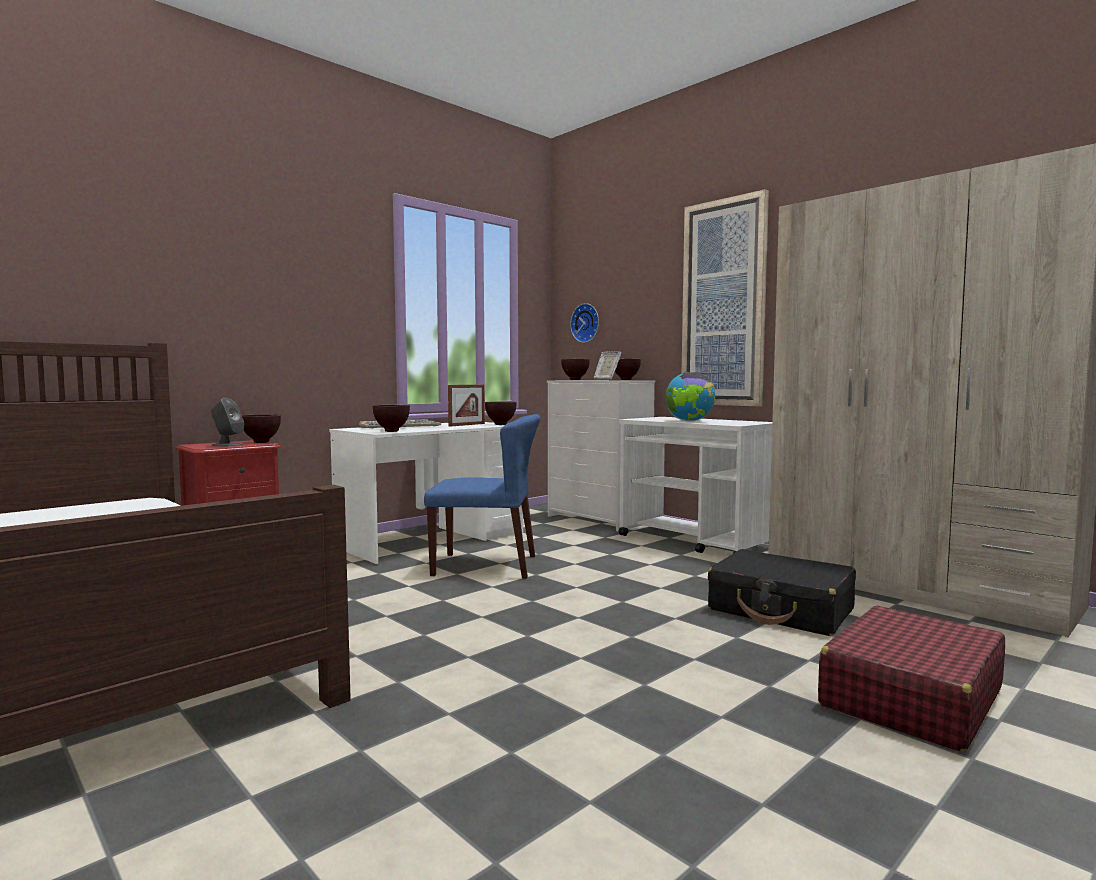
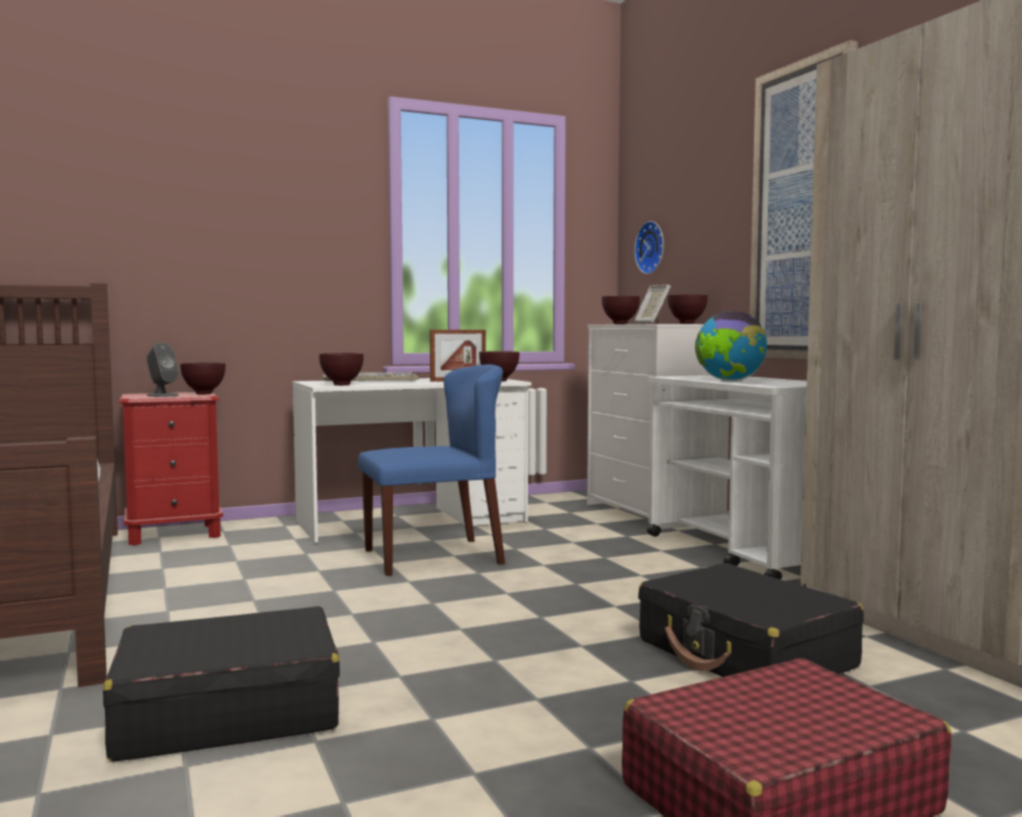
camera: 20 degrees right, 0 degrees up
blue chair [424,414,540,579] -> blue chair turned 45 degrees counterclockwise [358,364,505,576]
none -> black suitcase [103,606,340,762]

